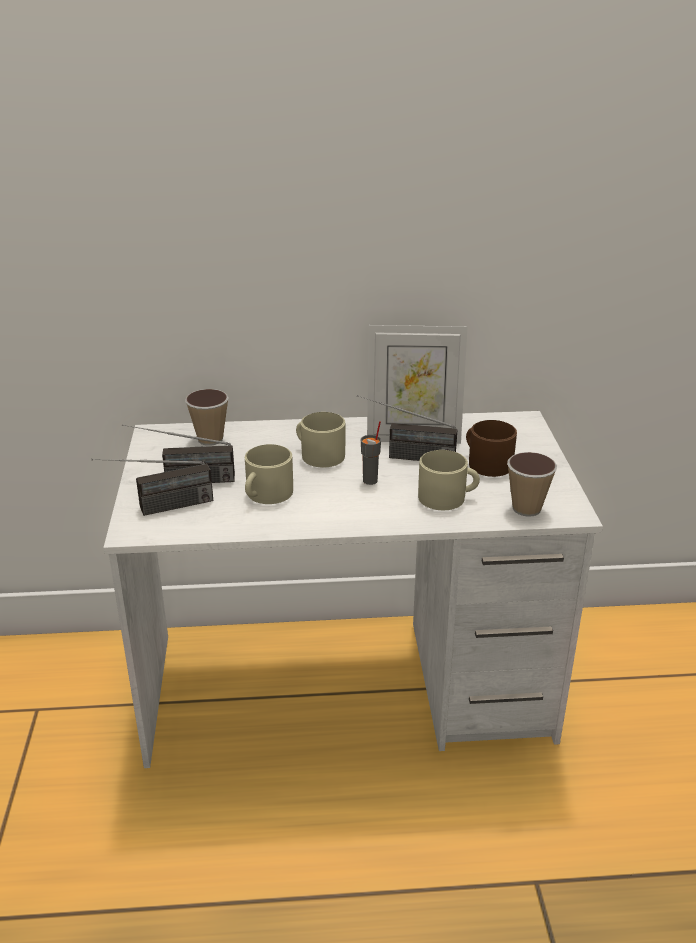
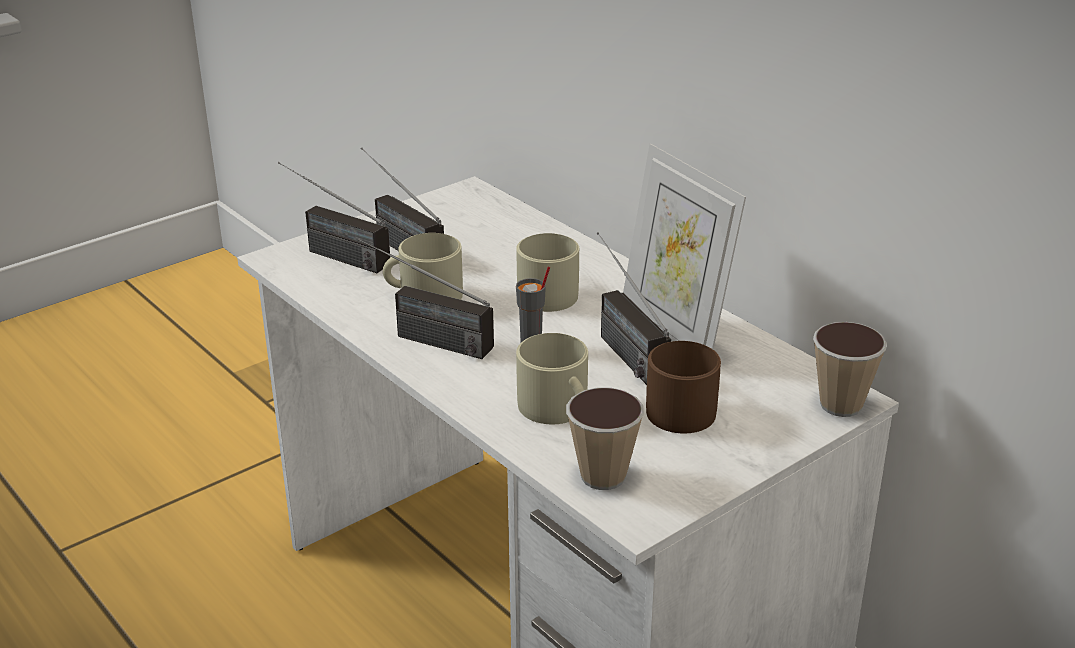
camera: 55 degrees right, 0 degrees up
cup [185,389,229,446] -> cup moved to [813,322,887,417]
none -> radio [358,238,494,359]

